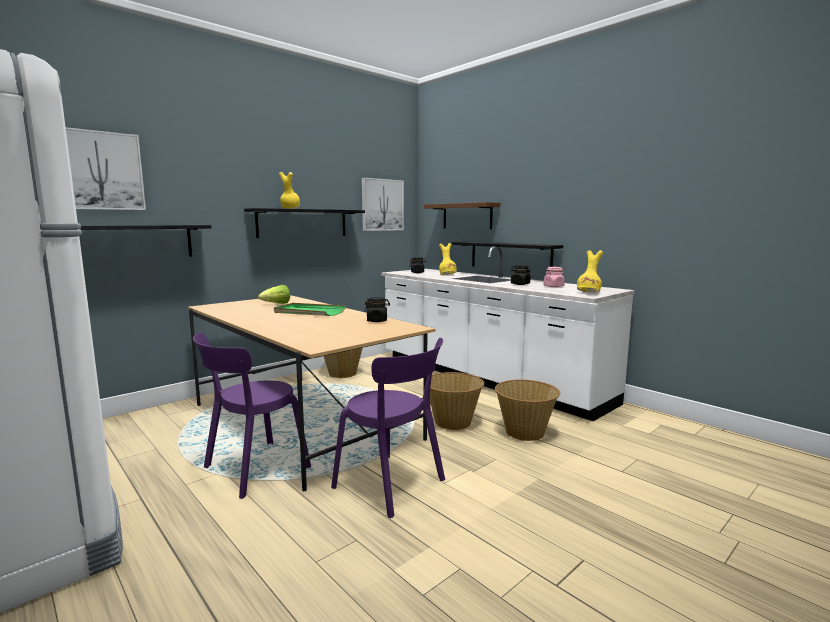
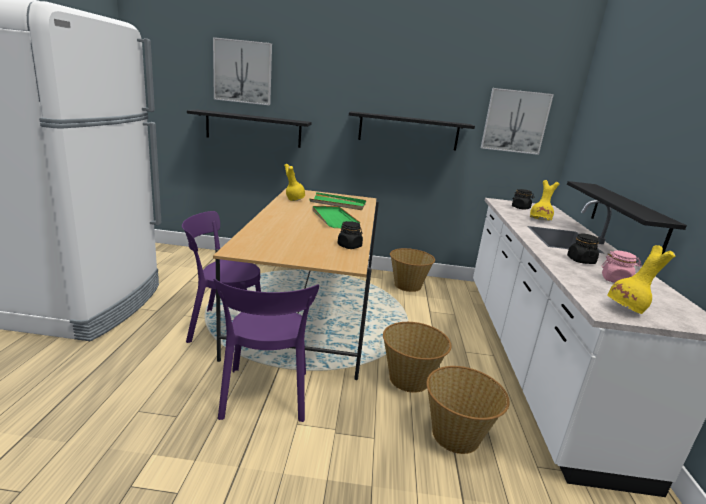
camera: 45 degrees right, 10 degrees up
lettuce [258,285,290,304] -> green tray [309,192,366,210]
yellow vase [279,172,300,209] -> yellow vase moved to [284,164,305,201]
brown shelf [424,202,500,229] -> none

